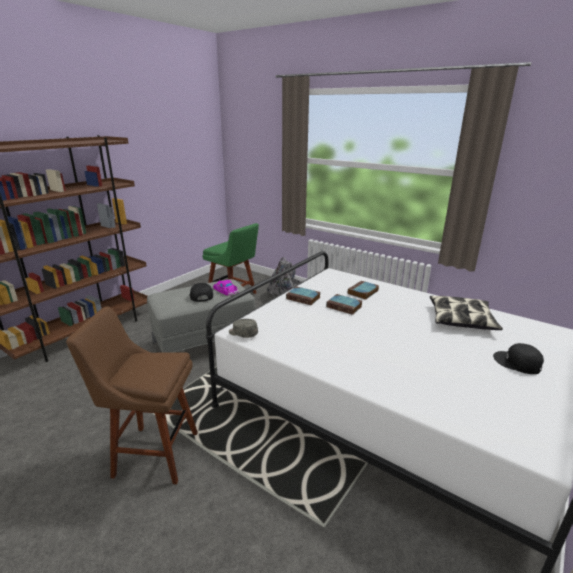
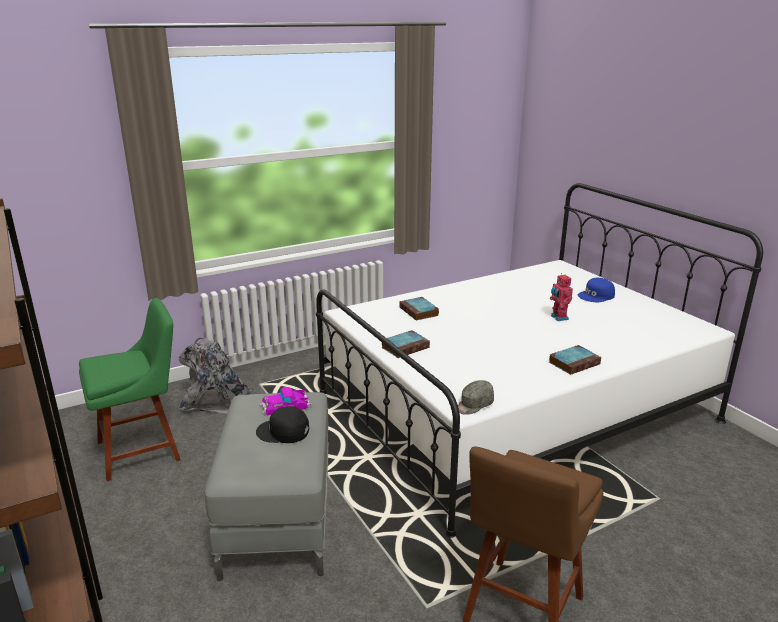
camera: 65 degrees left, 0 degrees up
book [326,294,362,315] -> book moved to [549,345,601,375]
pillow [430,296,503,330] -> none
black cap [493,343,544,374] -> blue cap [577,278,615,302]
none -> toy robot [550,273,573,321]

